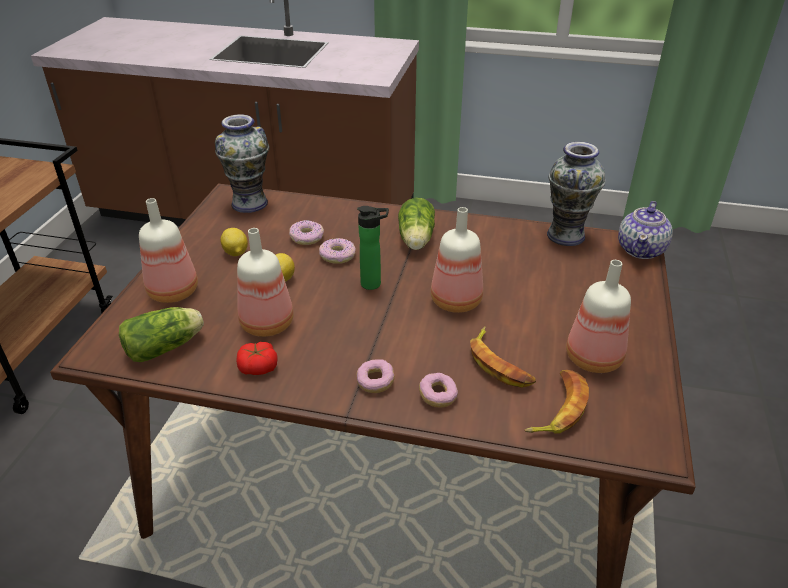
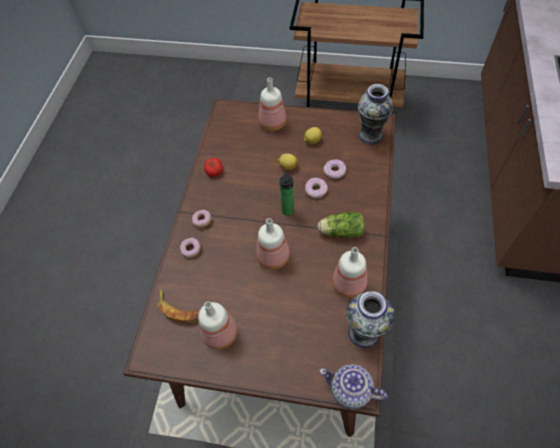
camera: 90 degrees right, 20 degrees up
lettuce [119,307,204,362] -> none
bottle [237,228,294,337] -> bottle moved to [332,247,367,298]
banana [470,326,536,388] -> none

